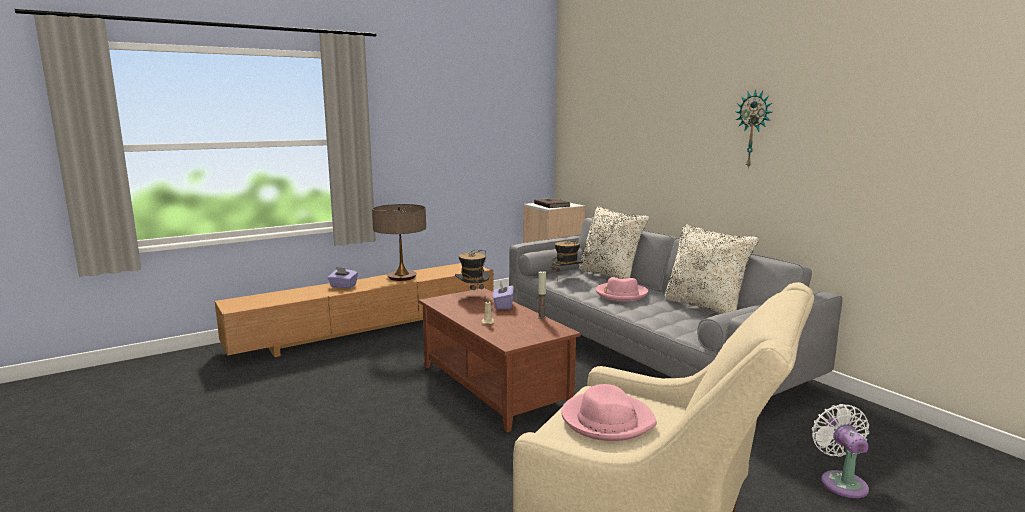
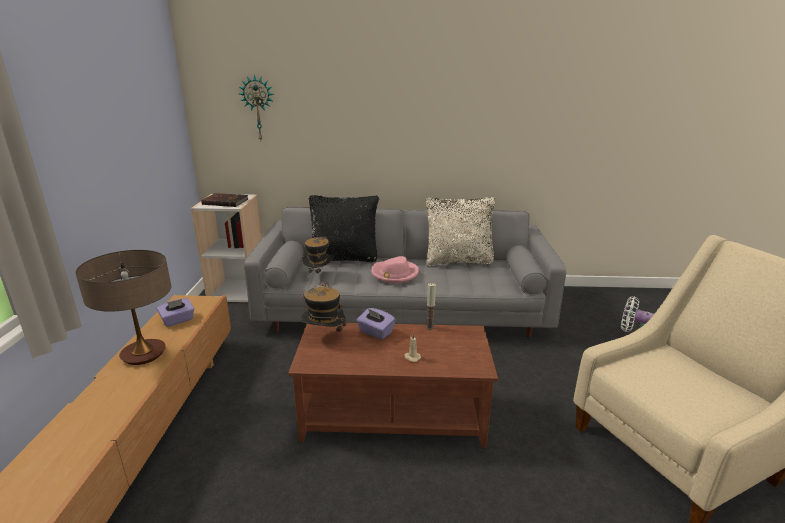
camera: 55 degrees left, 10 degrees up
purple tissue box [327,267,358,288] -> purple tissue box moved to [156,299,194,327]
pink hat [561,384,657,441] -> none
beige pillow [579,206,649,279] -> black pillow [309,195,379,263]
wall clock [735,89,772,169] -> wall clock moved to [239,75,274,140]

